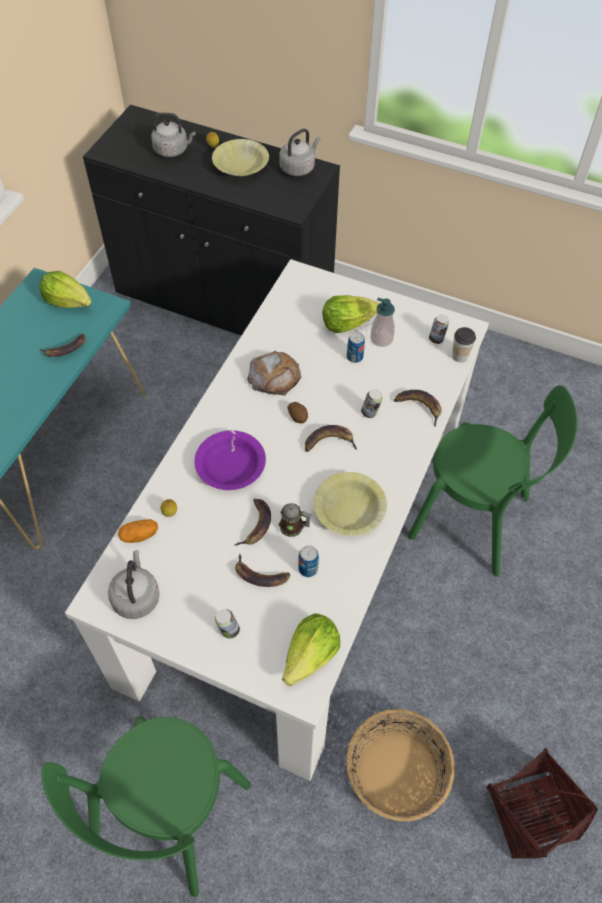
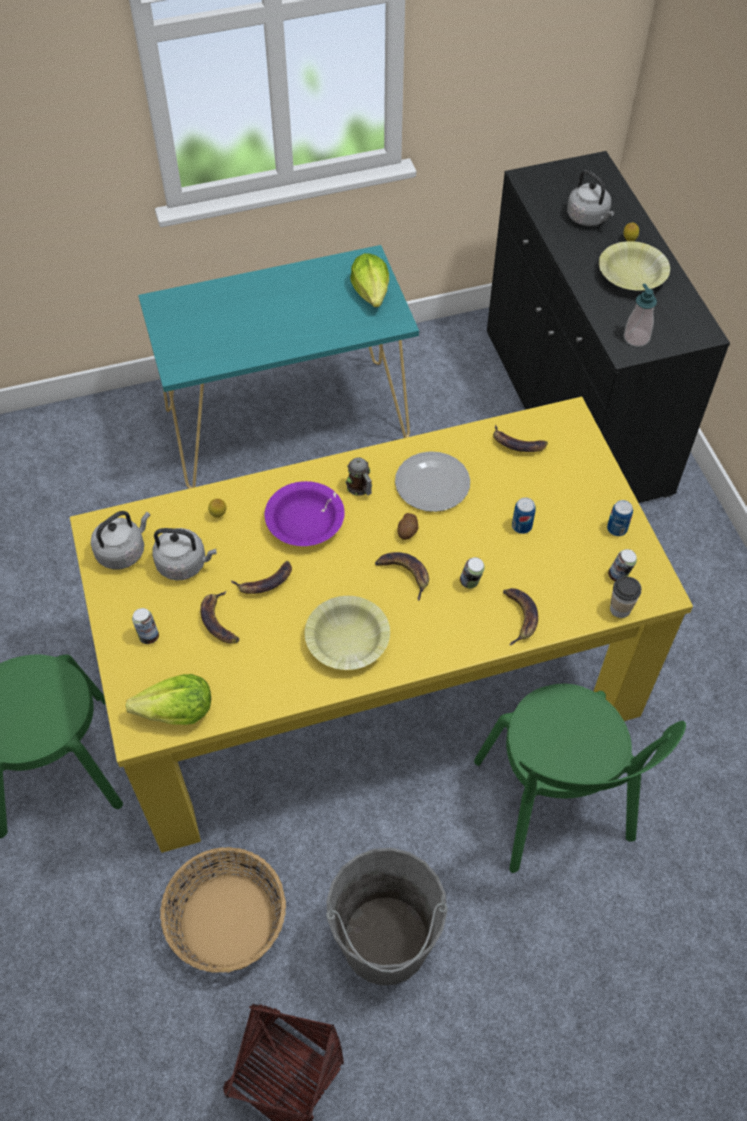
camera: 50 degrees right, 0 degrees up
banana [40,334,86,357] -> banana moved to [493,425,548,452]
white dining table [65,259,489,781] -> yellow dining table [70,397,693,853]
potato [118,519,158,543] -> none
bread [247,351,301,396] -> plate [395,451,470,512]
mug [278,503,312,537] -> mug moved to [345,458,372,496]
grey kettle [279,129,320,176] -> grey kettle moved to [152,528,217,581]
can [298,545,319,577] -> can moved to [607,500,633,536]
lettuce [323,295,380,333] -> none
soap dispenser [370,298,395,347] -> soap dispenser moved to [624,284,657,347]
none -> grey bucket [326,848,448,986]

